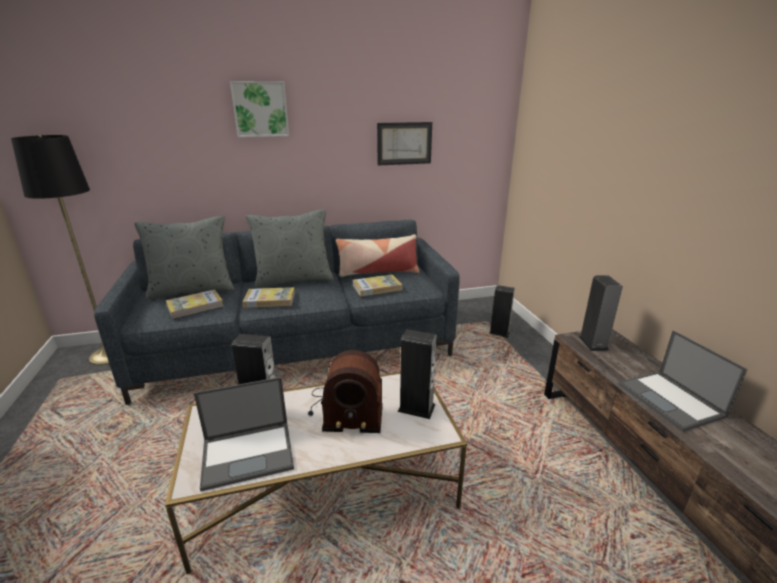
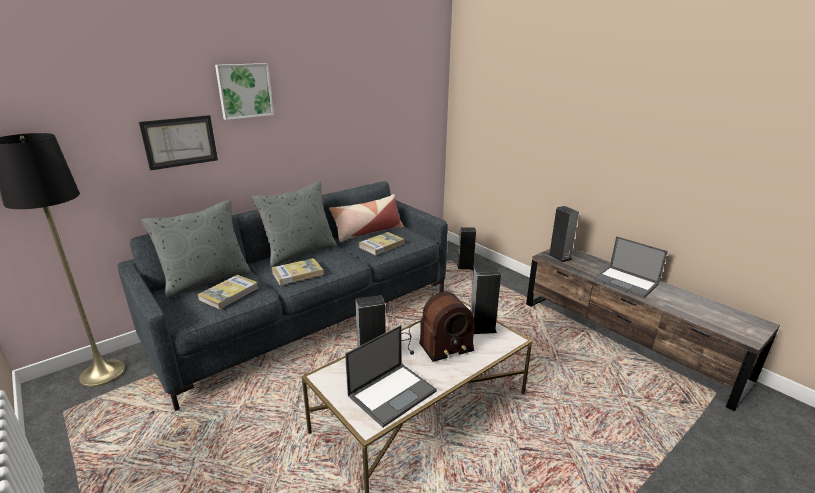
camera: 25 degrees left, 0 degrees up
picture [377,122,432,166] -> picture moved to [139,115,218,171]

